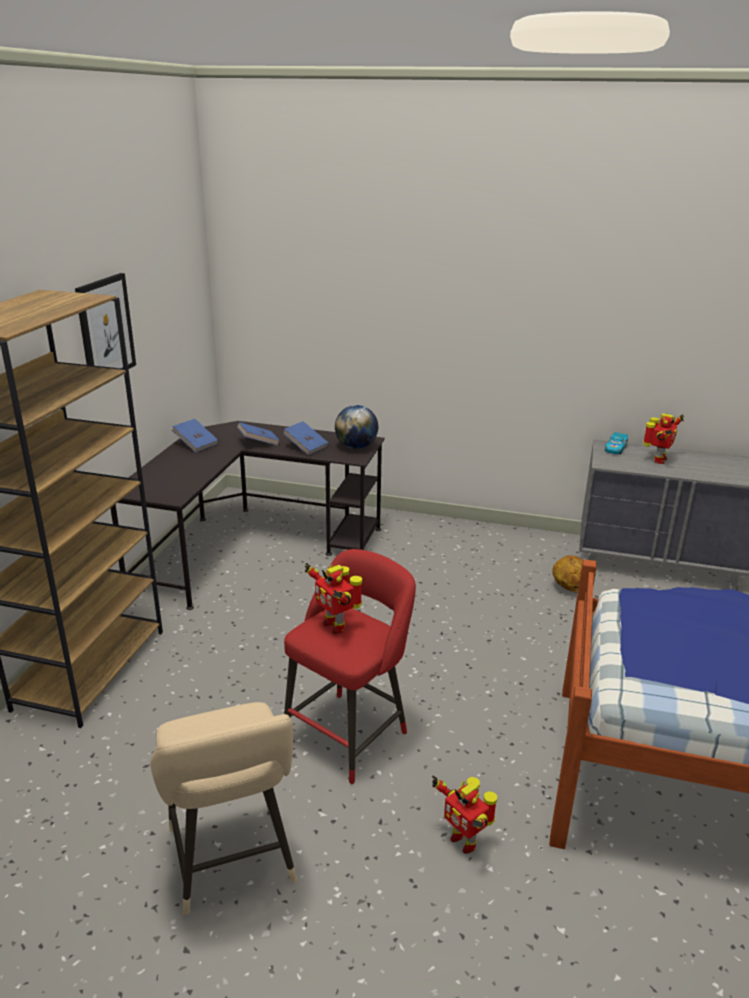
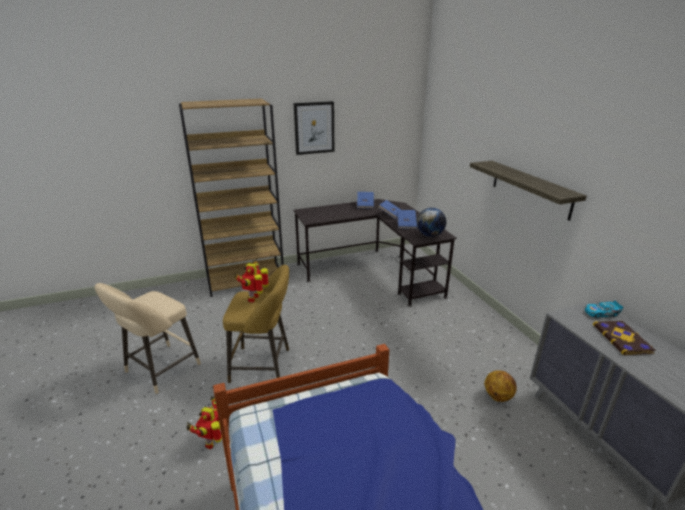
camera: 55 degrees right, 0 degrees up
red stool [284,549,416,784] -> yellow stool [223,265,289,383]
toy robot [643,413,684,464] -> book [593,320,656,355]
none -> shelf [470,161,587,221]

